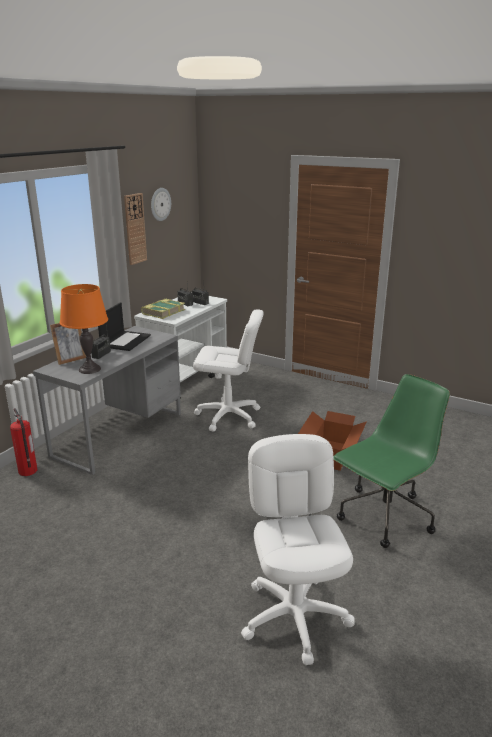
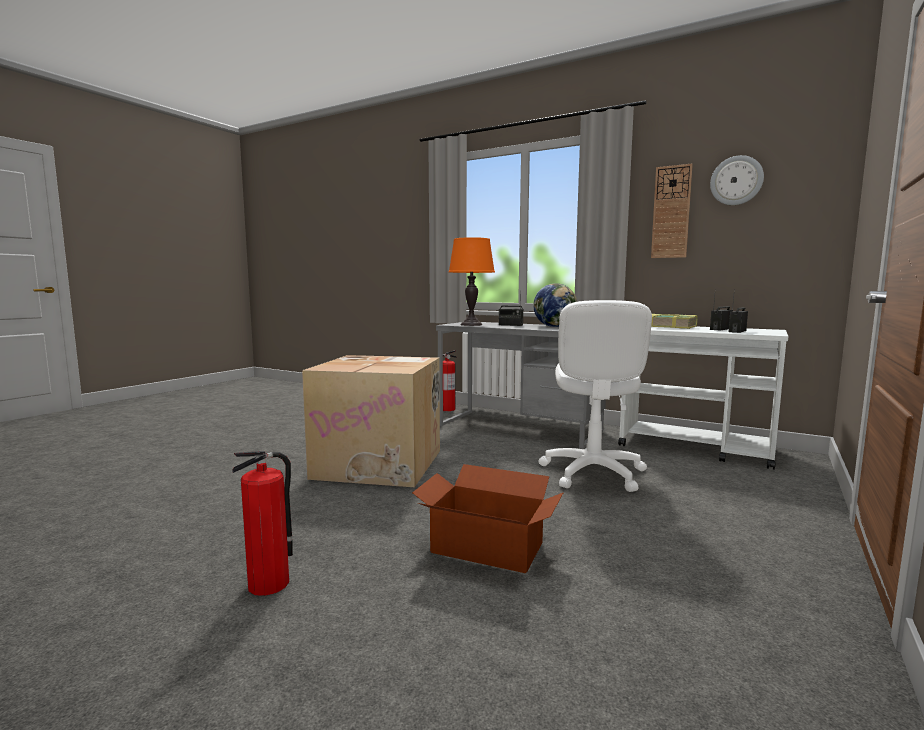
camera: 90 degrees right, 15 degrees down
picture frame [50,323,86,365] -> none
laptop [98,302,151,351] -> globe [533,283,577,327]
white office chair [241,434,355,665] -> none
green office chair [333,374,450,548] -> fire extinguisher [232,451,293,596]
none -> cardboard box [302,355,440,487]

